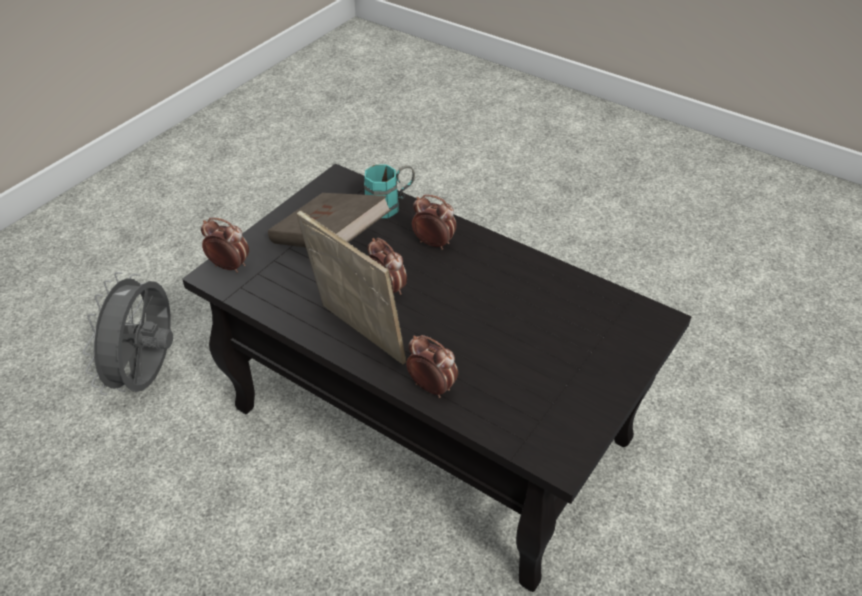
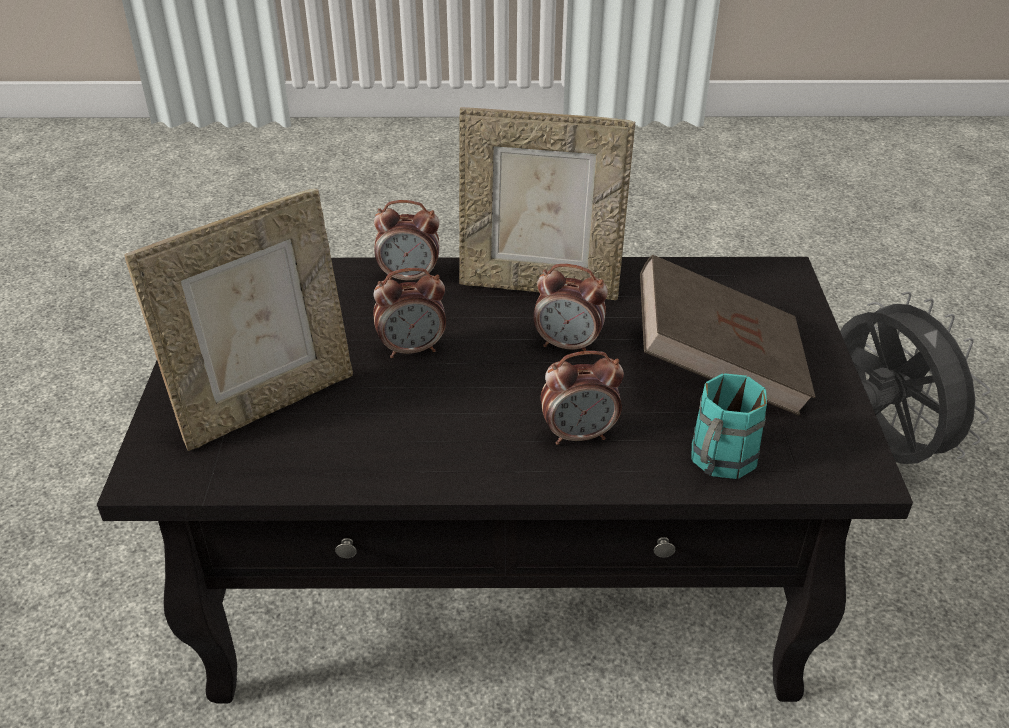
camera: 145 degrees right, 5 degrees down
alarm clock [201,217,249,273] -> alarm clock moved to [373,268,446,358]
none -> picture frame [124,189,353,451]

